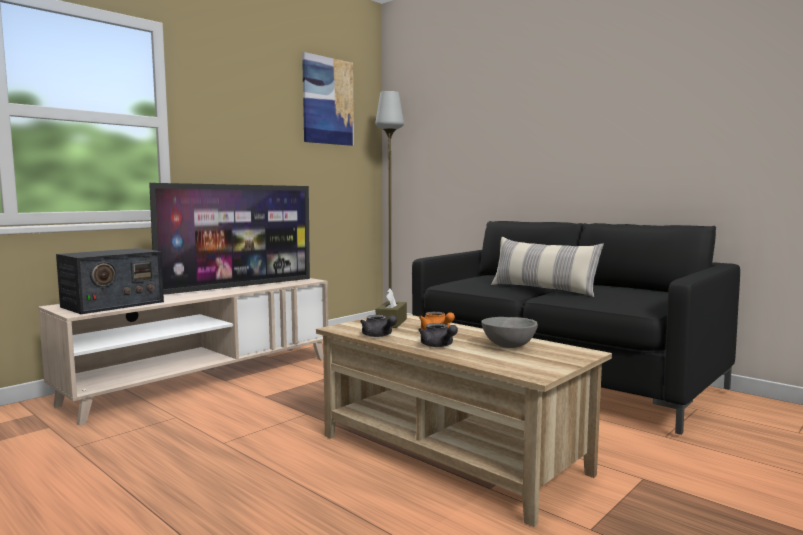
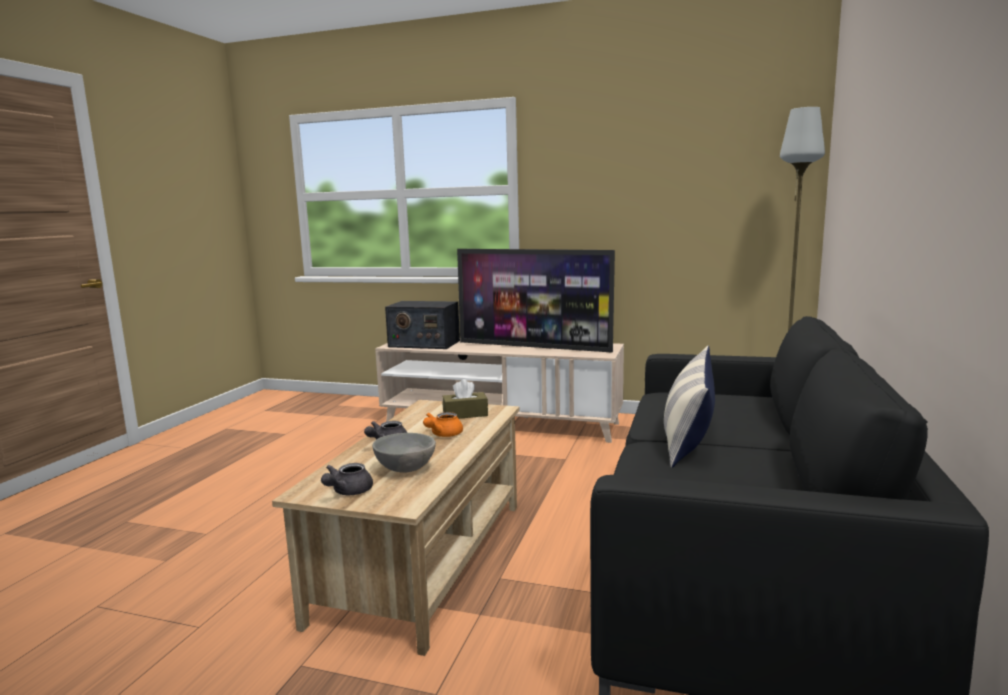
camera: 65 degrees right, 5 degrees up
picture [302,52,354,146] -> none
grey teapot [360,315,397,337] -> grey teapot moved to [321,463,373,495]

